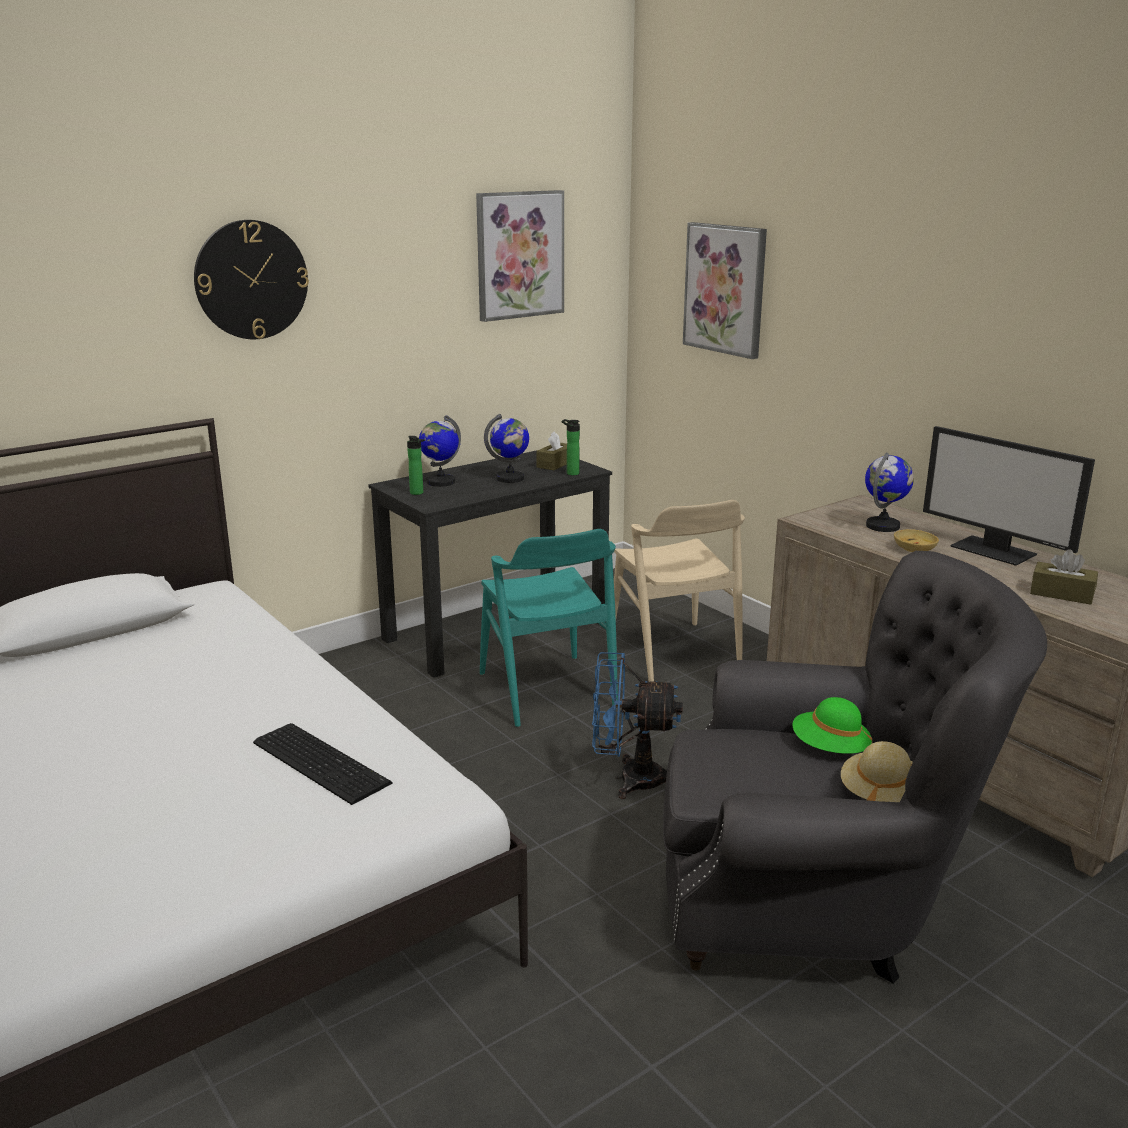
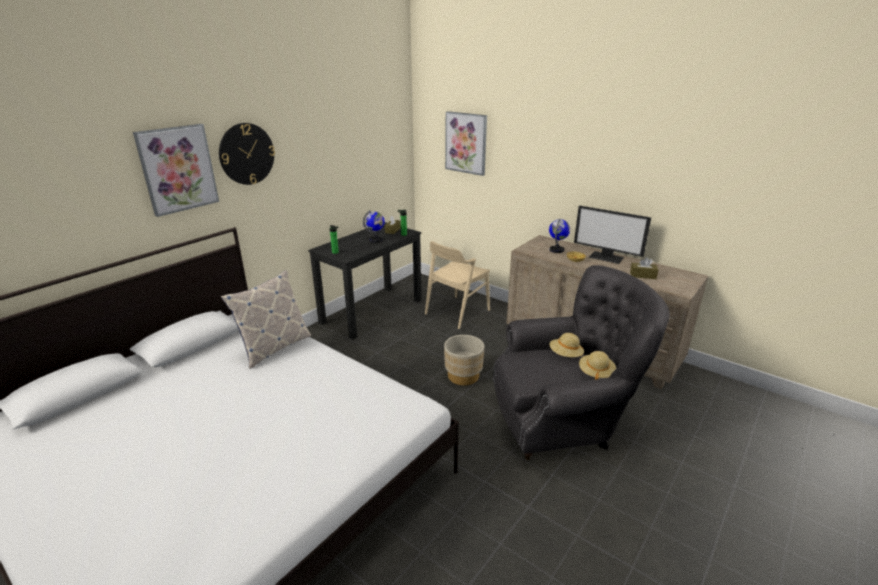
camera: 15 degrees left, 5 degrees up
keyboard [253,723,393,805] -> none
globe [419,415,461,487] -> none
picture [476,190,564,322] -> picture moved to [133,124,219,217]
turquoise chair [480,529,618,727] -> none
blue fan [592,652,683,799] -> beige planter [444,335,484,385]
beige chair [614,500,745,682] -> beige chair turned 75 degrees clockwise [425,241,490,329]
green hat [793,697,872,754] -> beige hat [549,333,584,357]
none -> pillow [221,270,311,369]

